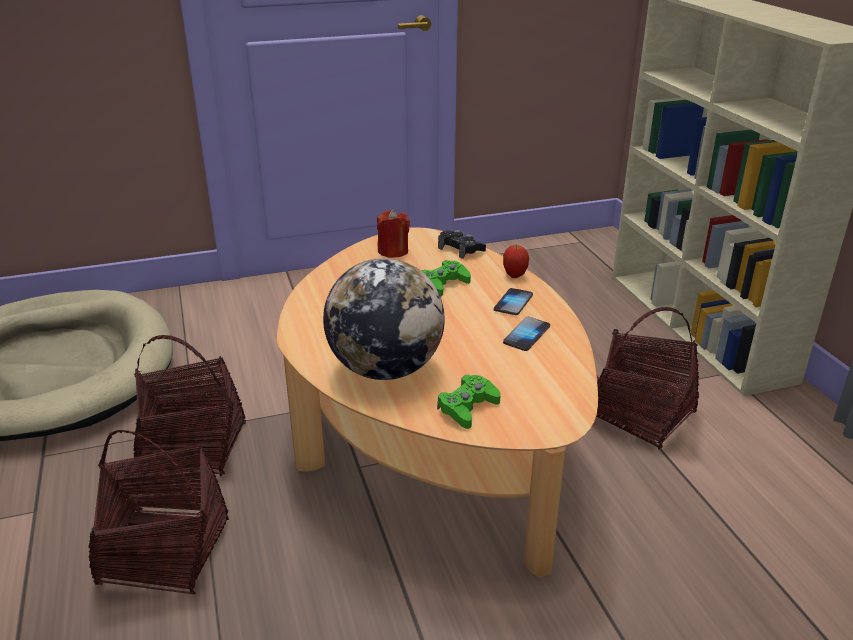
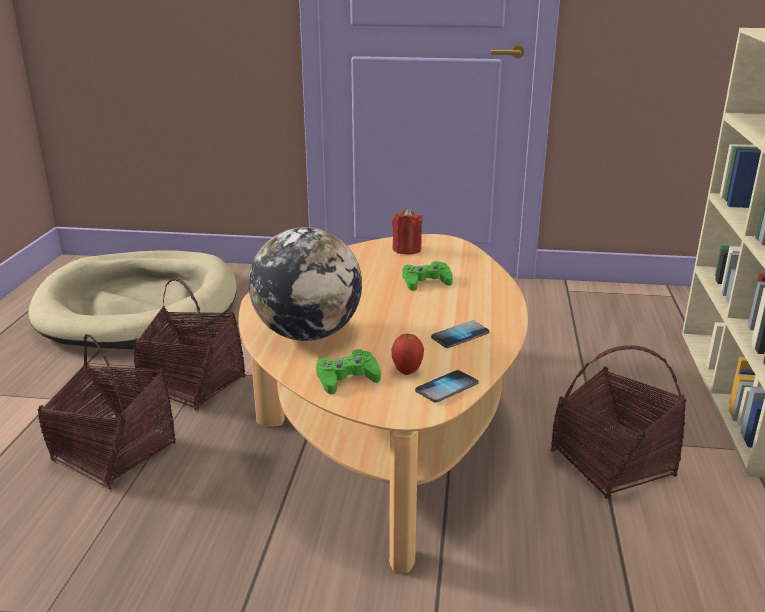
camera: 25 degrees right, 5 degrees down
black game controller [438,230,486,259] -> none
phone [494,288,533,315] -> phone moved to [415,370,478,403]
apple [503,245,529,278] -> apple moved to [391,333,424,375]

